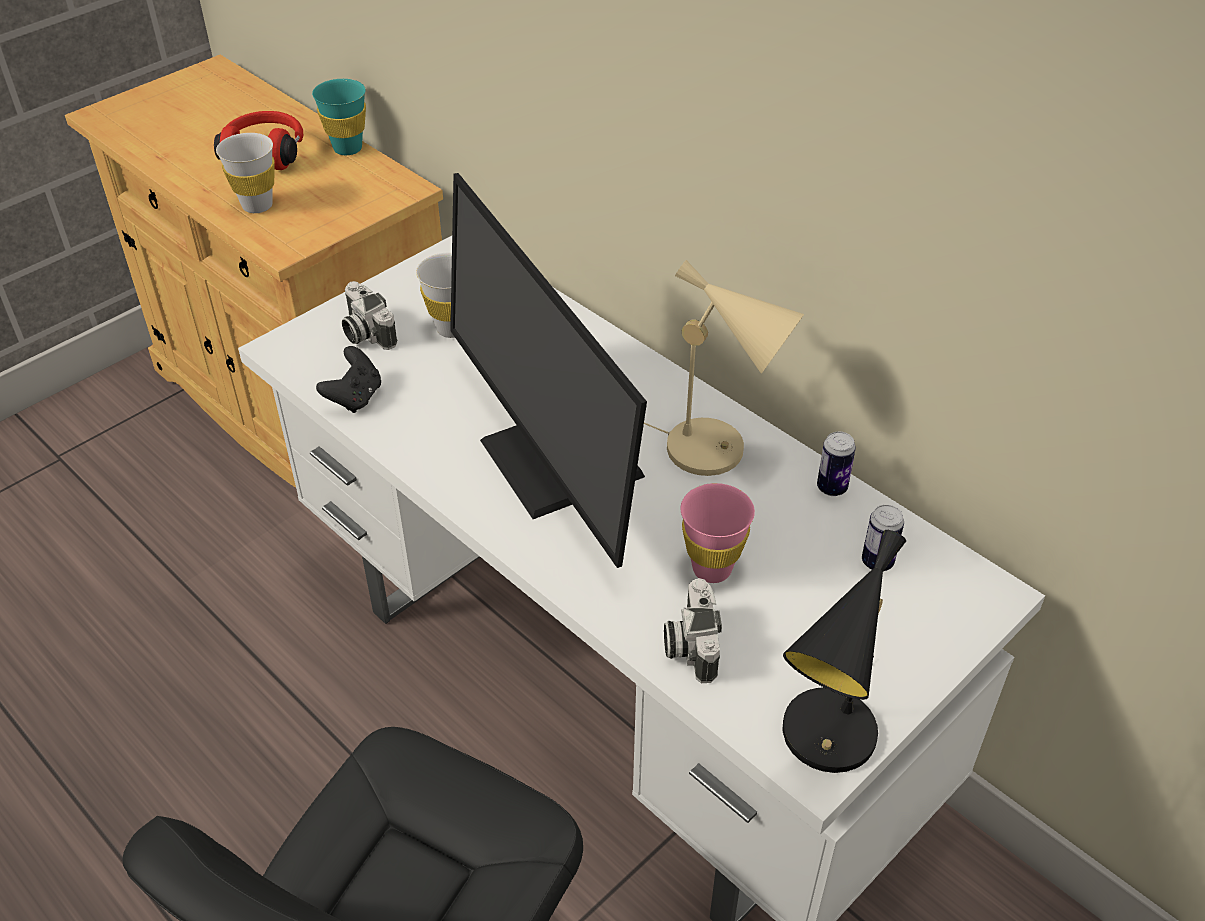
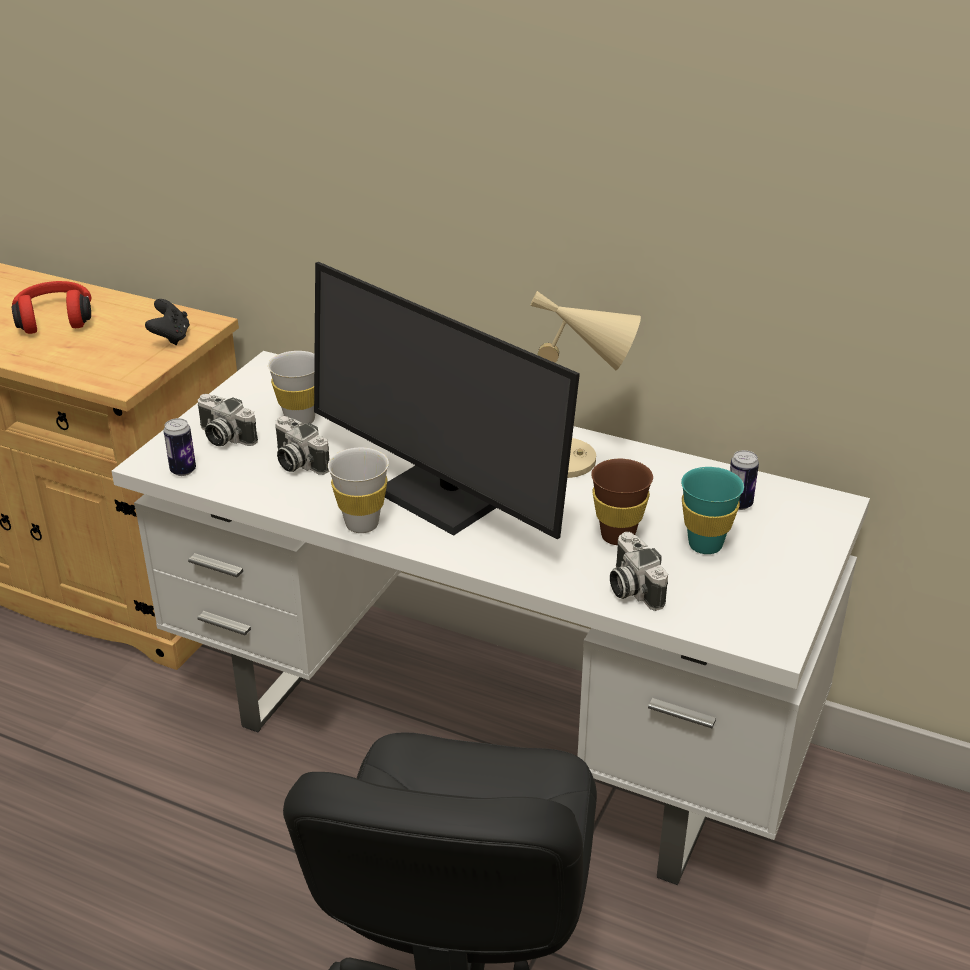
camera: 20 degrees left, 10 degrees down
white cup [216,133,275,213] -> white cup moved to [328,447,389,533]
turquoise cup [312,79,366,155] -> turquoise cup moved to [681,467,744,554]
black game controller [316,346,381,413] -> black game controller moved to [145,299,190,345]
pink cup [681,483,755,583] -> brown cup [591,459,653,545]
black table lamp [782,530,906,773] -> none
can [817,431,856,496] -> can moved to [163,418,196,476]
none -> camera [275,416,330,475]

